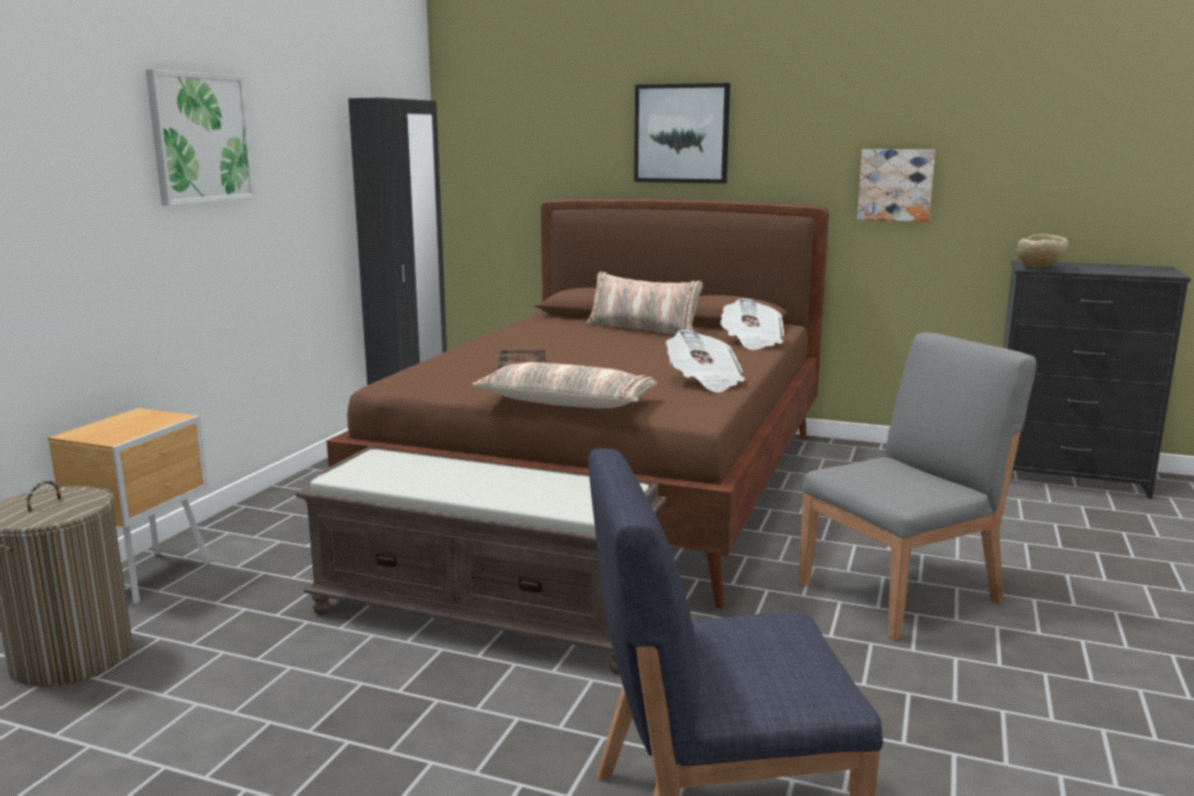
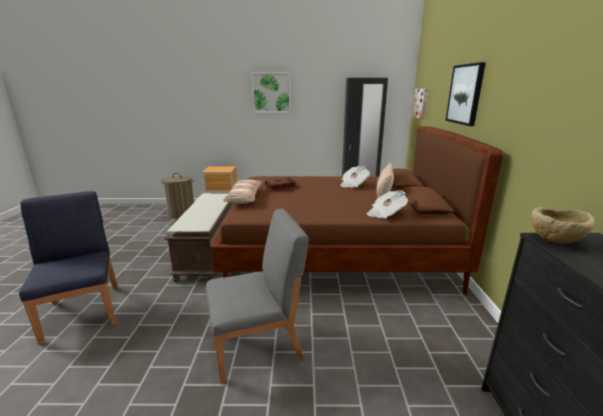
camera: 70 degrees right, 5 degrees up
newspaper [666,330,745,392] -> newspaper moved to [340,166,370,187]
grey chair [799,332,1036,640] -> grey chair turned 60 degrees counterclockwise [206,208,309,384]
picture [857,149,935,222] -> picture moved to [412,89,428,119]

